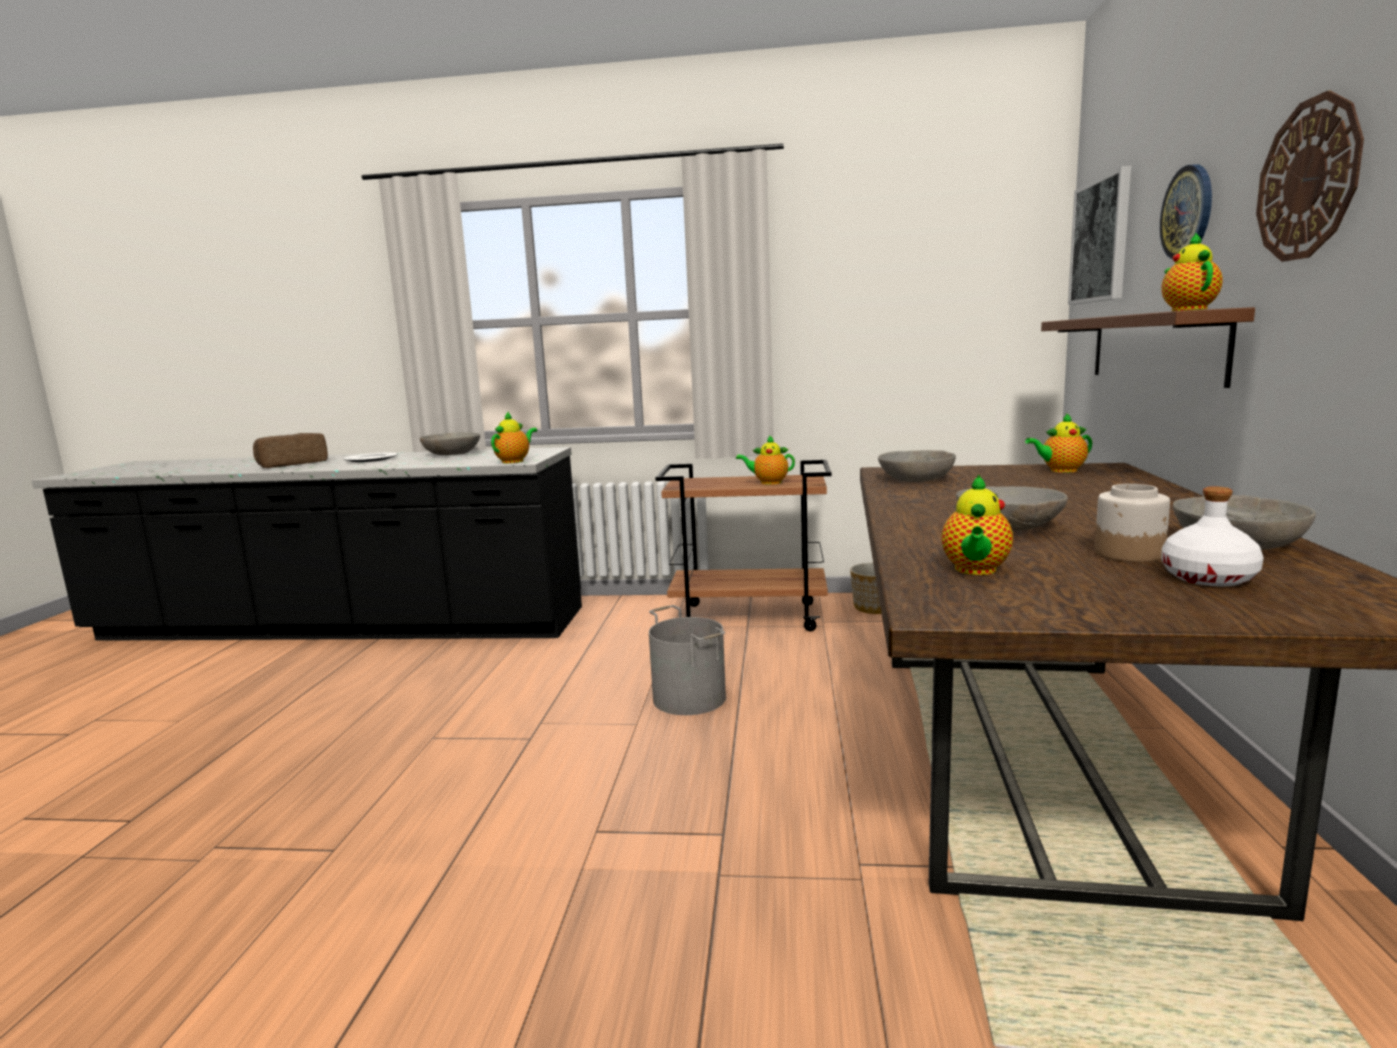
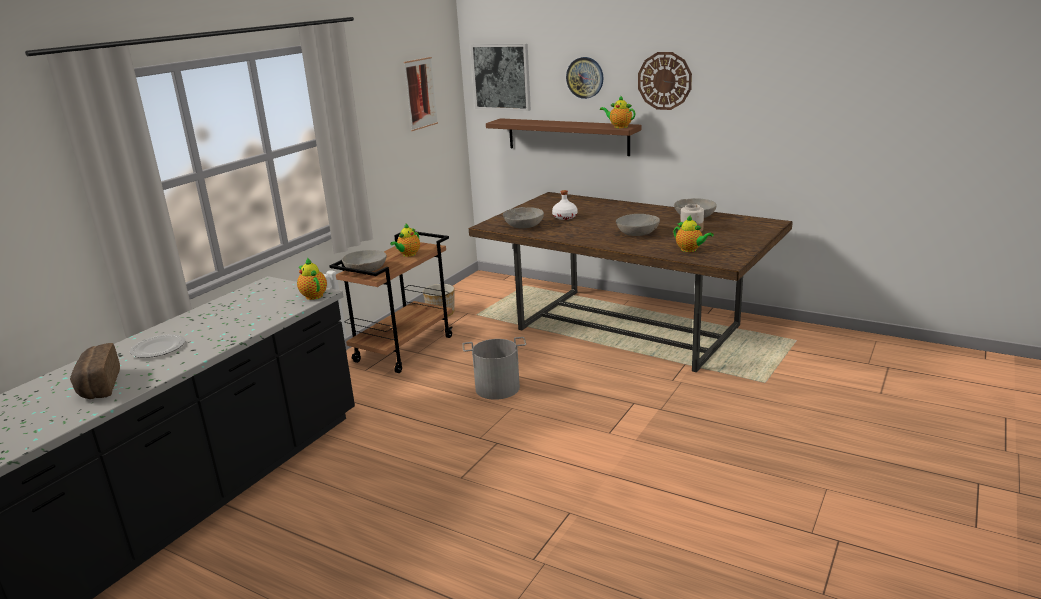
camera: 65 degrees left, 10 degrees up
grey bowl [420,432,480,455] -> grey bowl moved to [342,250,387,272]
teapot [1025,413,1092,473] -> none
white bottle [1161,486,1264,586] -> white bottle moved to [552,190,578,220]
none -> picture [404,57,438,131]

